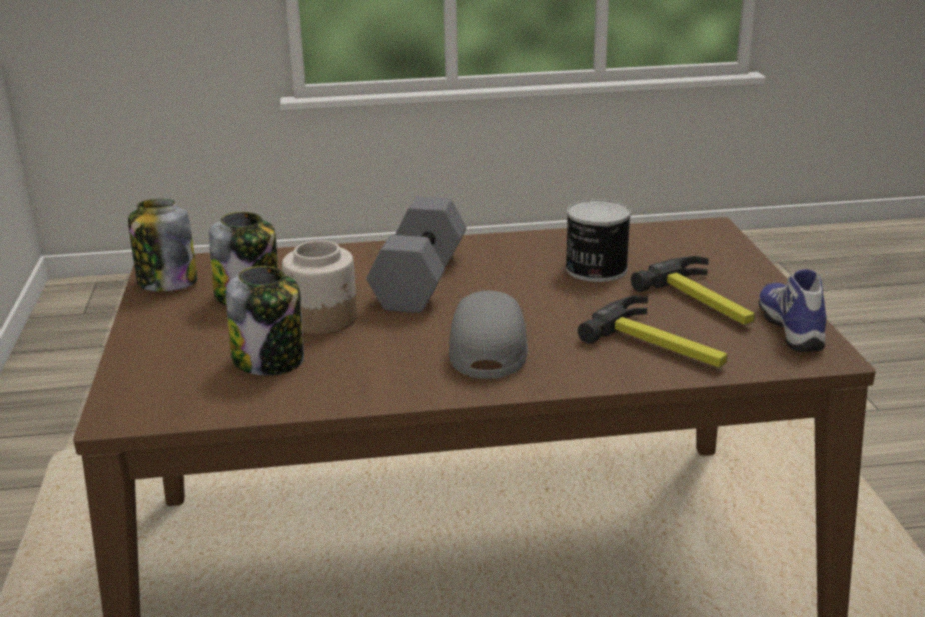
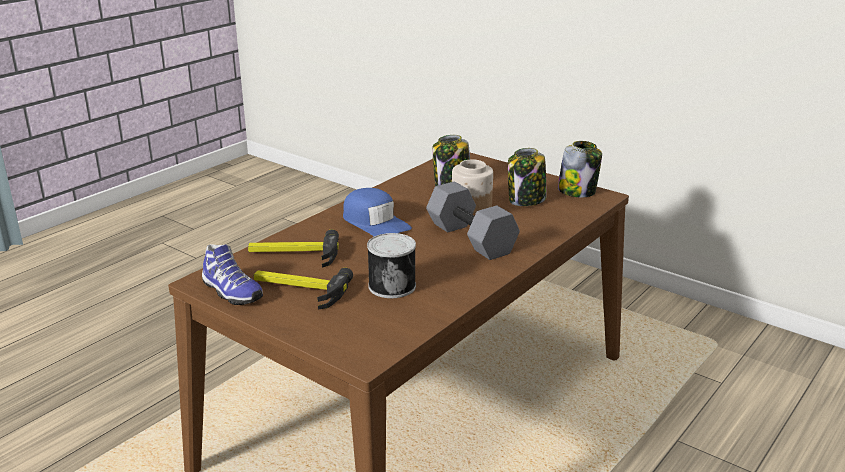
camera: 135 degrees right, 0 degrees up
grey cap [449,290,528,379] -> blue cap [343,188,412,236]

